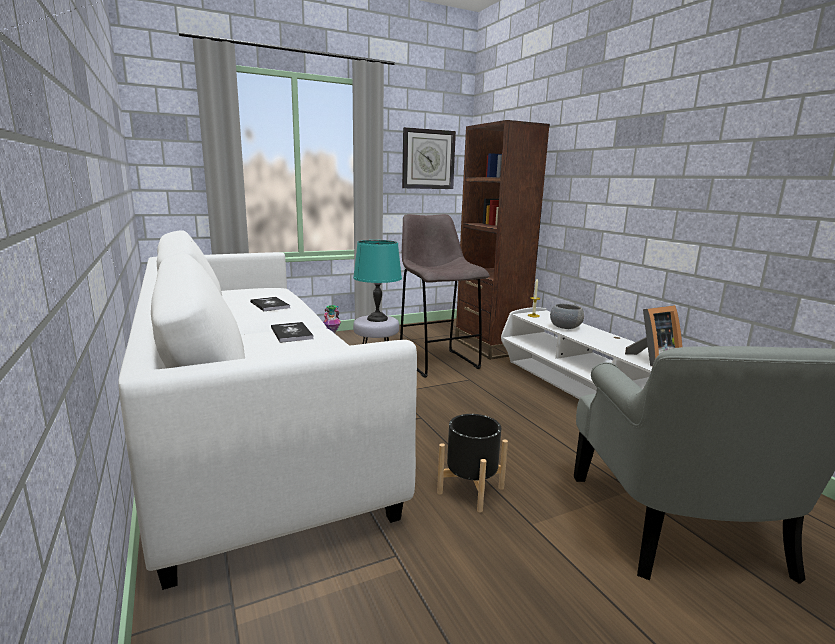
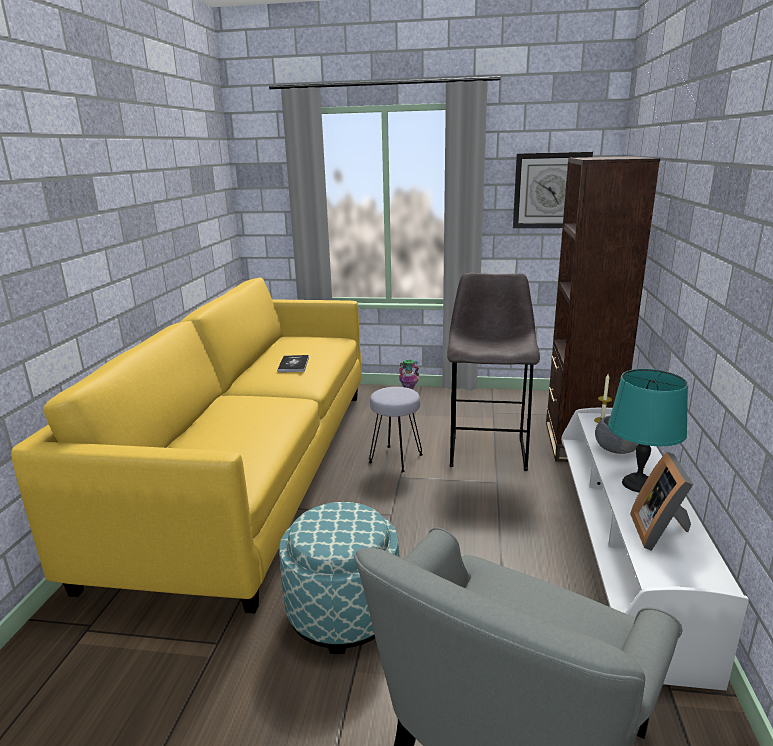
camera: 35 degrees right, 5 degrees up
white sofa [118,230,417,590] -> yellow sofa [11,278,362,613]
book [271,322,314,343] -> none
turquoise table lamp [353,240,402,322] -> turquoise table lamp moved to [608,369,688,492]
black planter [437,414,508,513] -> ottoman [279,502,400,654]
picture frame [625,305,683,366] -> picture frame turned 90 degrees clockwise [630,452,693,551]

